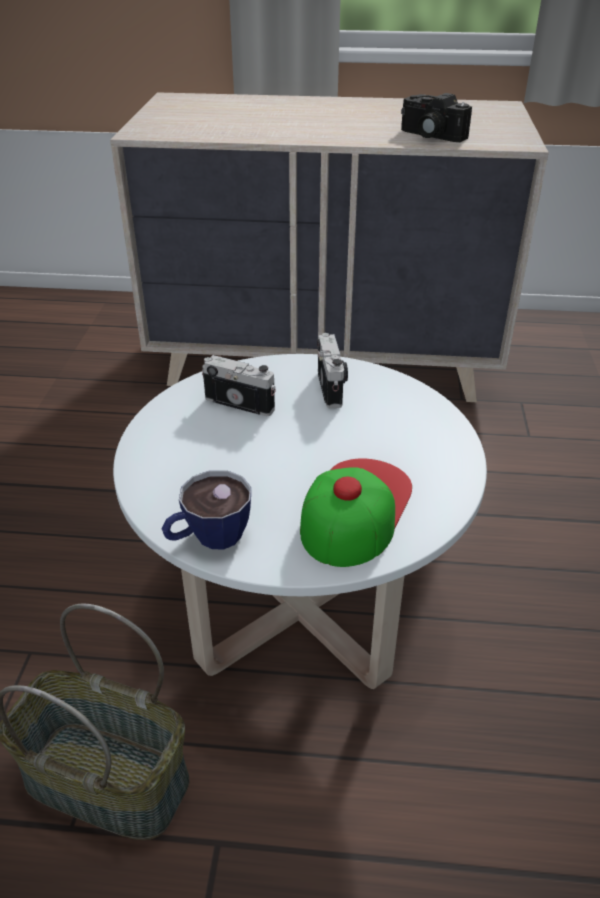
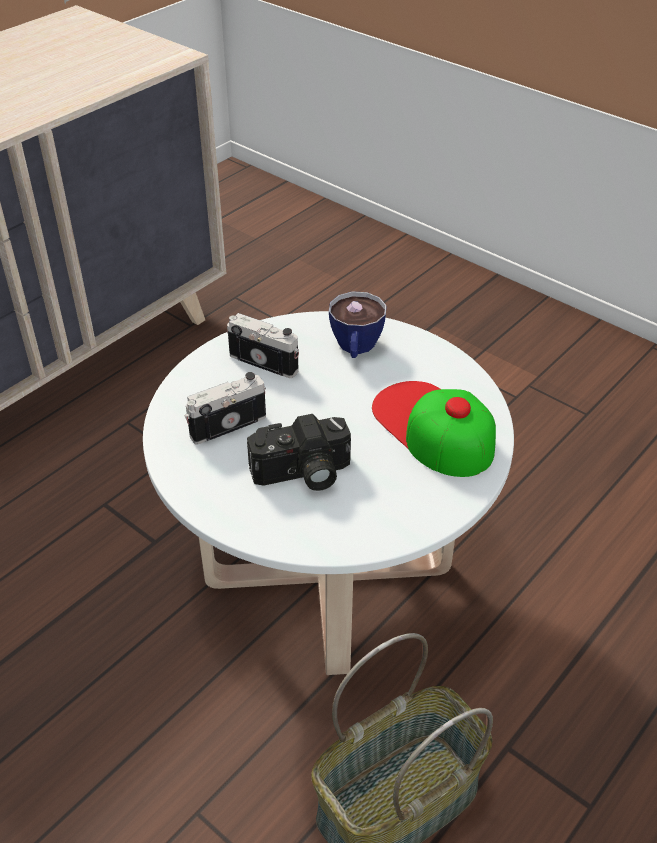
camera: 55 degrees left, 5 degrees up
cup [162,470,251,549] -> cup moved to [329,291,387,358]
camera [401,93,472,142] -> camera moved to [247,414,351,491]

